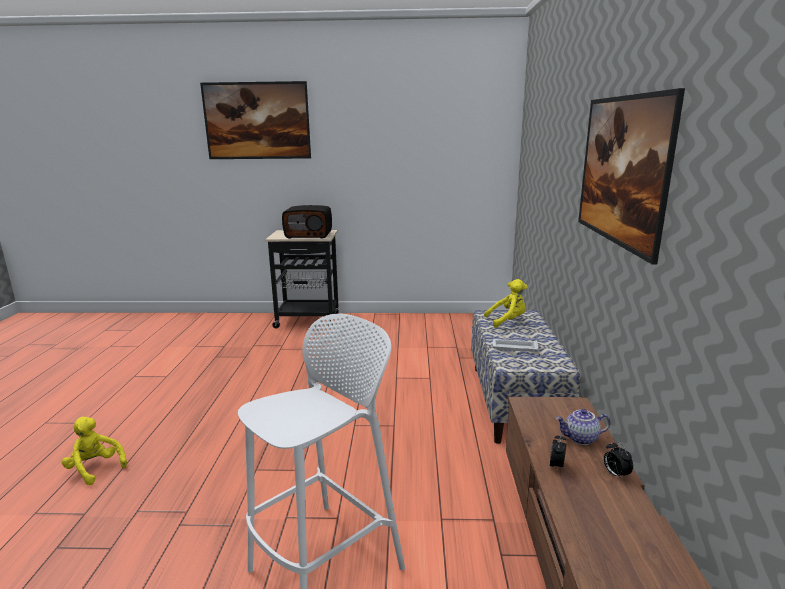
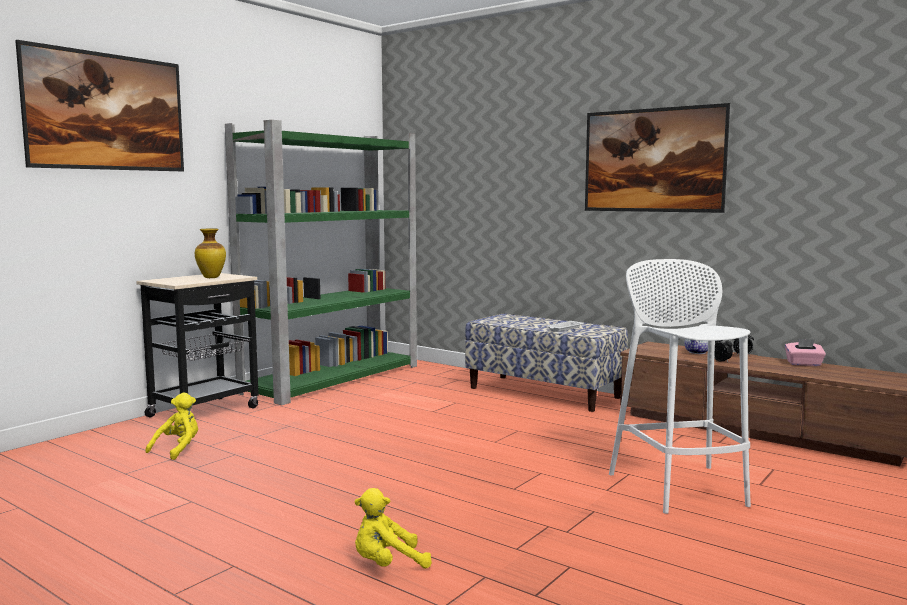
camera: 55 degrees left, 10 degrees down
radio [282,205,332,238] -> vase [195,229,226,278]
yellow plush toy [484,279,528,328] -> yellow plush toy moved to [145,393,198,460]
none -> green bookcase [225,120,417,406]
none -> pink tissue box [785,339,826,366]

